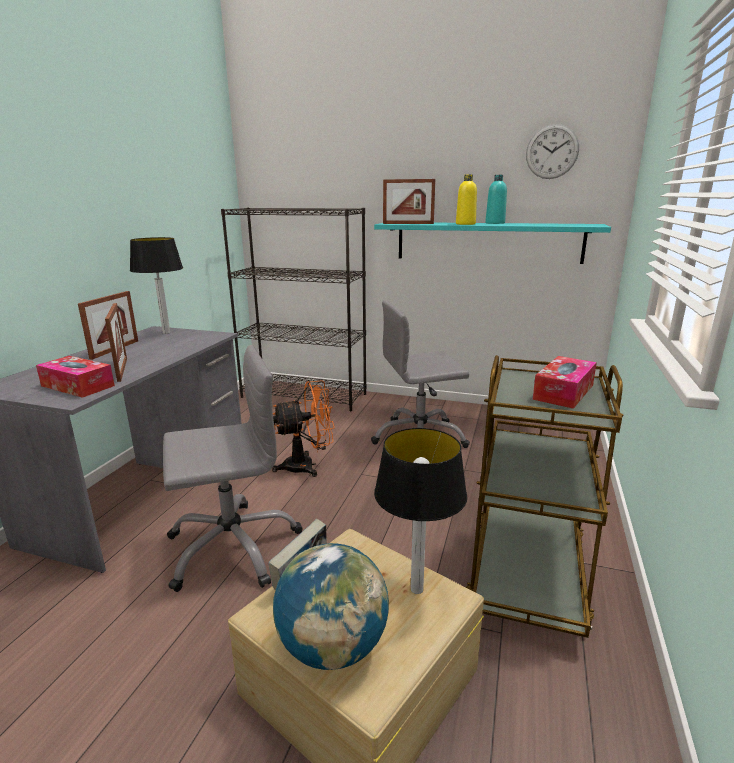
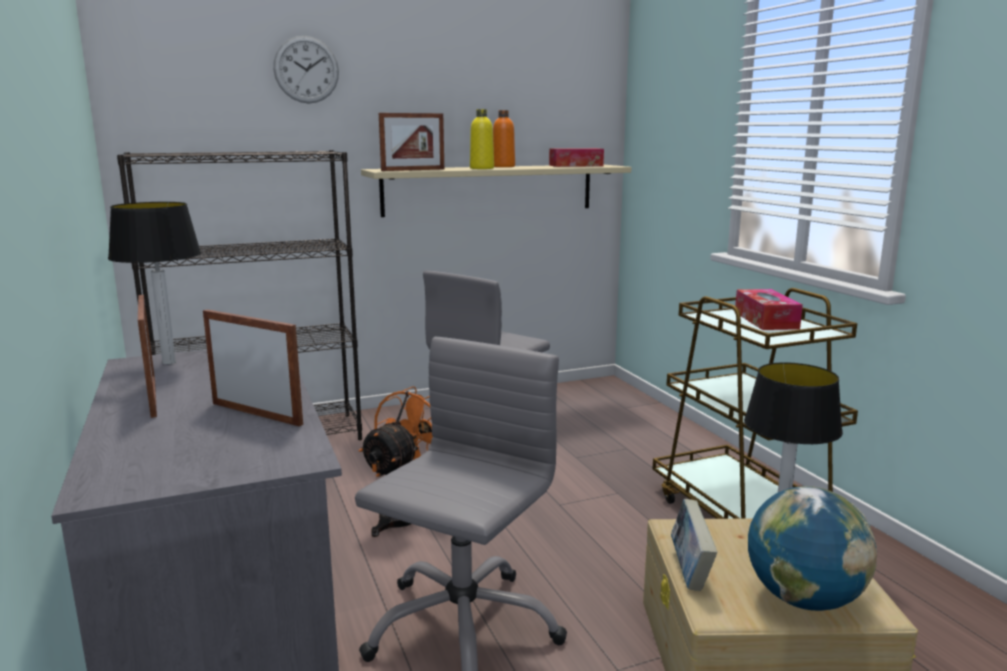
camera: 40 degrees left, 5 degrees down
tissue box [36,356,115,398] -> tissue box moved to [549,148,604,167]
turquoise shelf [374,223,611,264] -> beige shelf [361,164,631,217]
turquoise bottle [485,175,507,224] -> orange bottle [493,110,515,167]
wall clock [526,124,579,179] -> wall clock moved to [273,36,339,103]

